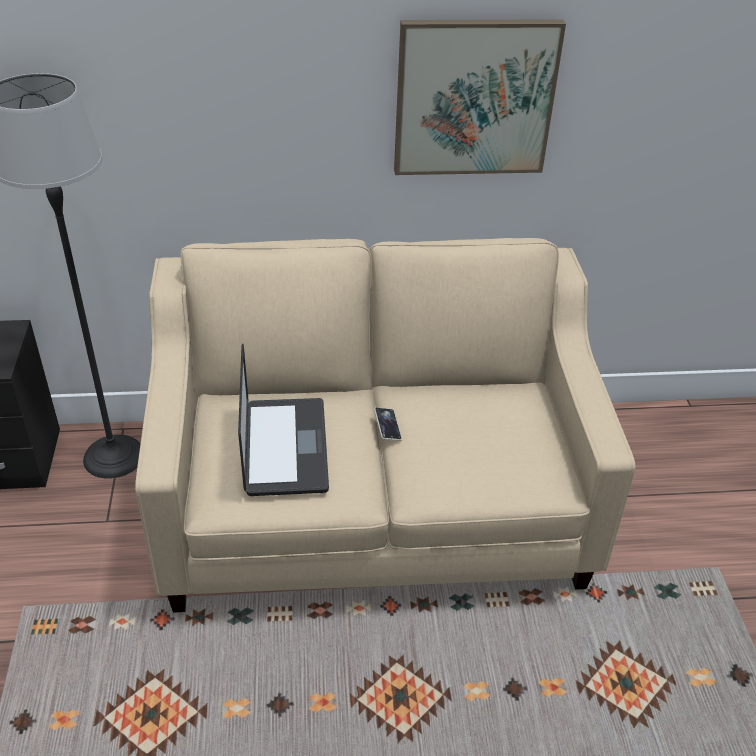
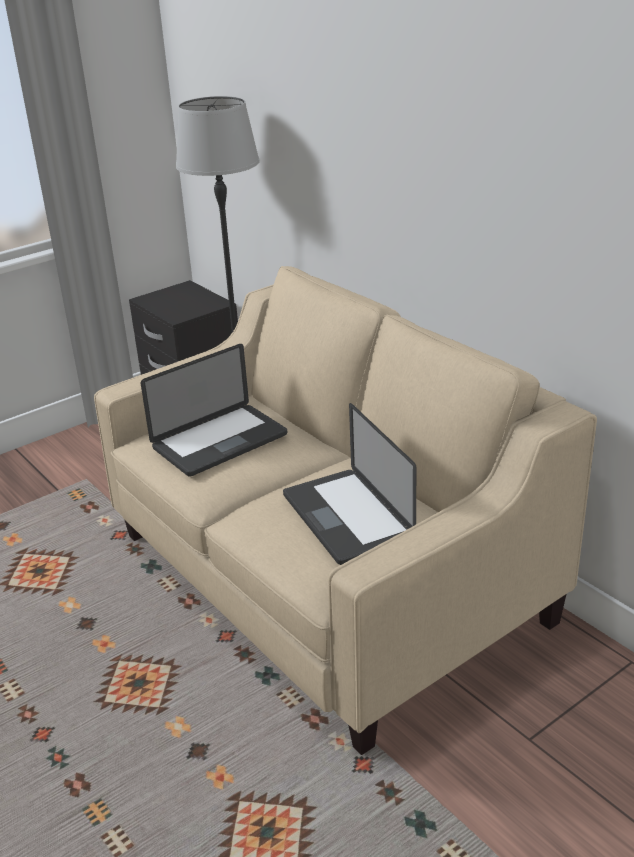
camera: 60 degrees right, 10 degrees down
phone [374,408,402,441] -> none
picture [394,19,566,175] -> none
none -> laptop [283,403,416,565]

